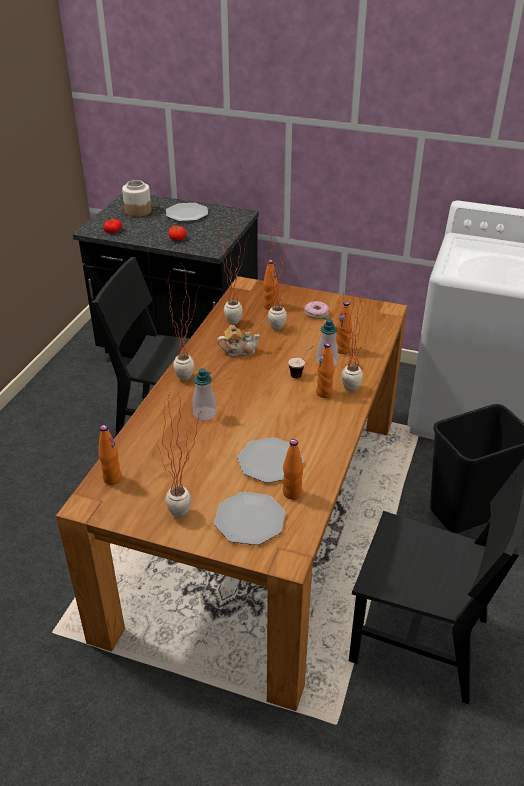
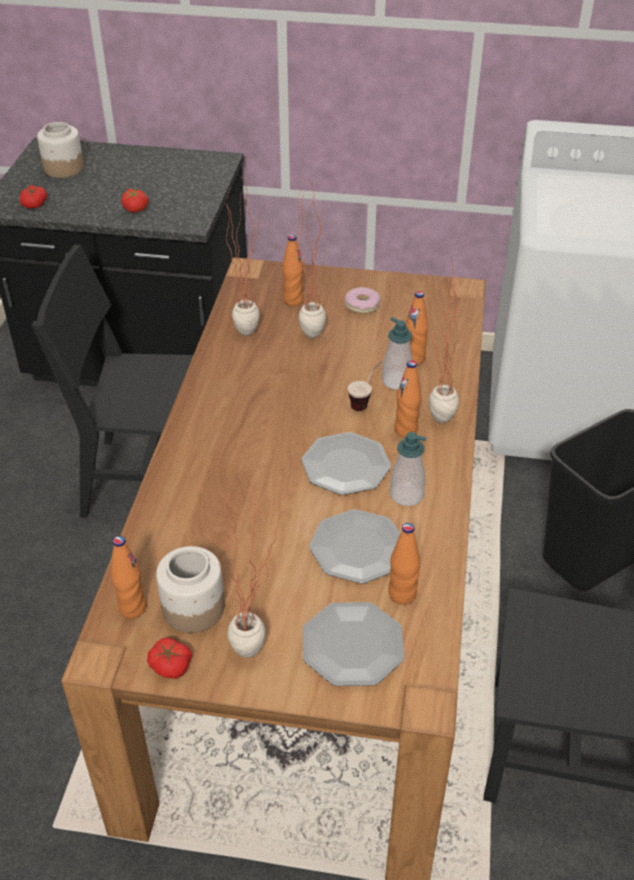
camera: 10 degrees left, 5 degrees up
plate [166,203,208,221] -> plate moved to [301,432,391,495]
potted plant [166,265,199,381] -> none
soap dispenser [193,368,216,421] -> soap dispenser moved to [390,432,427,506]
teapot [217,325,260,357] -> none
none -> tomato [147,638,192,679]
none -> jar [156,546,225,633]

